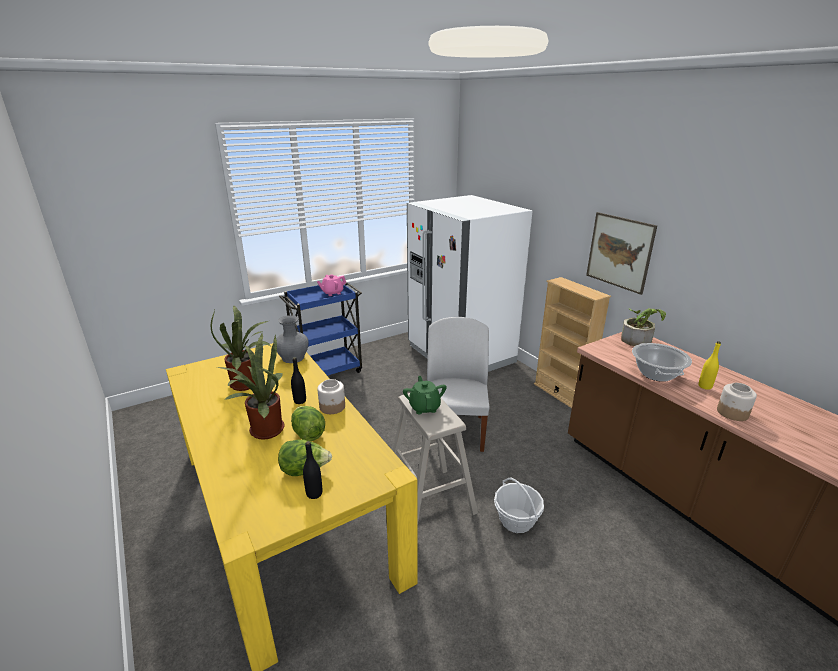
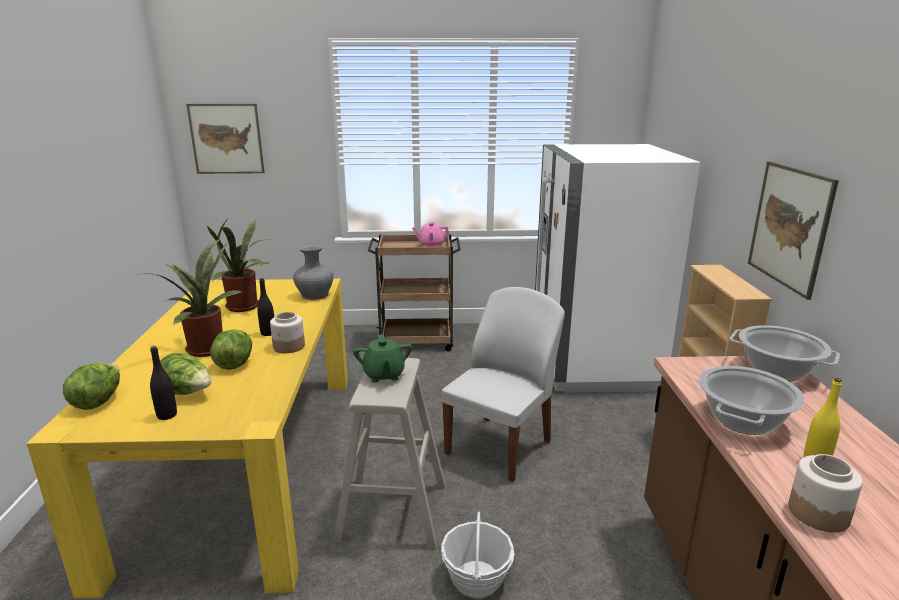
camera: 30 degrees right, 5 degrees down
blue cart [279,281,362,376] -> brown cart [368,234,461,351]
green teapot [403,376,447,414] -> green teapot turned 150 degrees clockwise [353,334,412,383]
potted plant [621,308,666,346] -> cooking pot [729,325,840,381]
none -> lettuce [63,363,120,410]
none -> picture [186,104,265,174]

